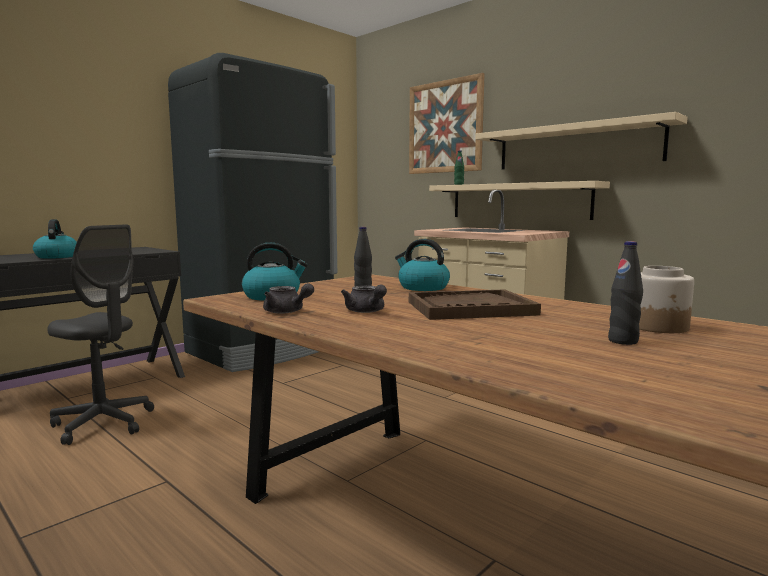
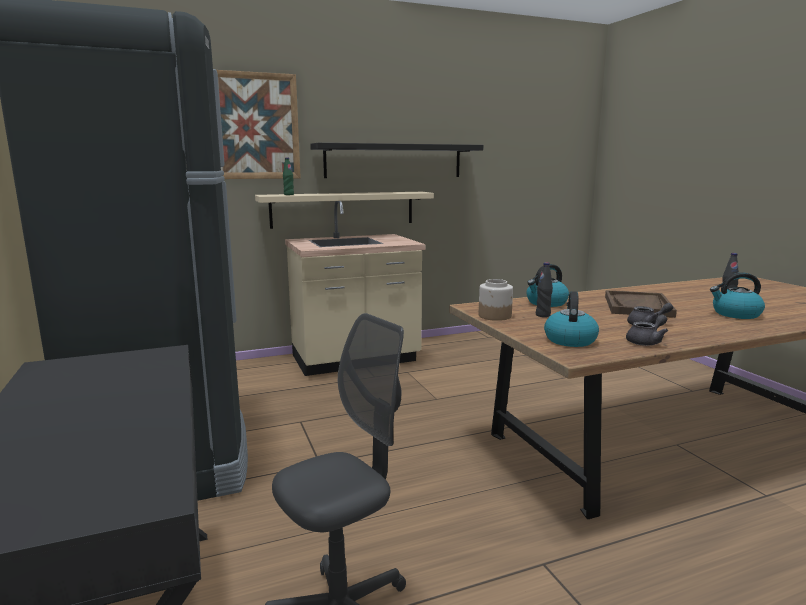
camera: 65 degrees left, 5 degrees up
kettle [33,219,77,259] -> kettle moved to [710,272,765,319]
beige shelf [475,112,688,169] -> black shelf [310,143,483,178]
jar [639,266,694,333] -> jar moved to [479,279,513,321]

